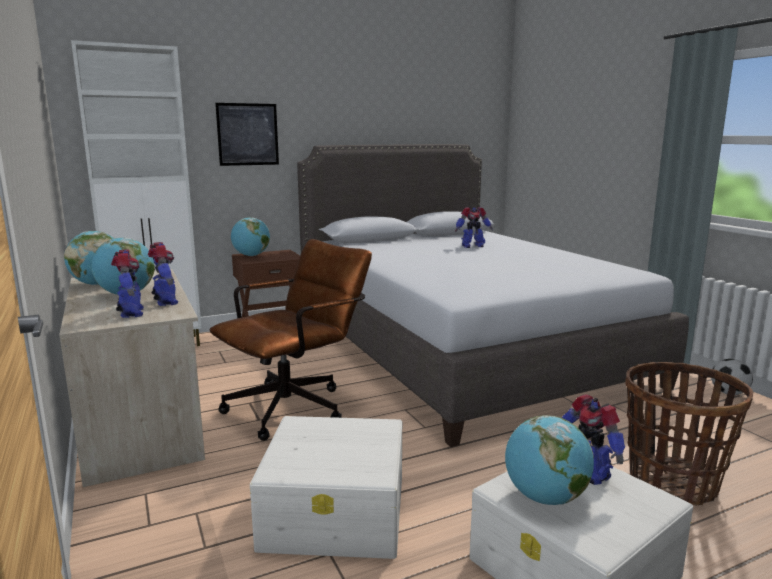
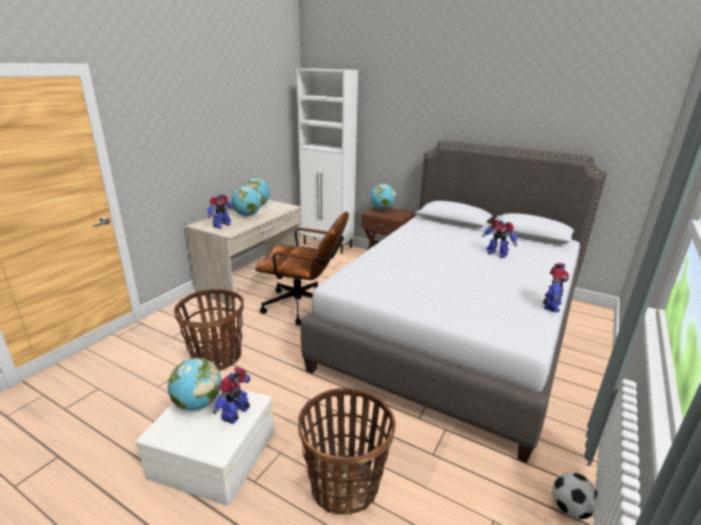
camera: 55 degrees right, 10 degrees up
toy robot [148,242,178,306] -> toy robot moved to [542,263,569,312]
picture [215,103,279,166] -> none
white storage box [250,416,402,559] -> basket [174,289,244,371]

